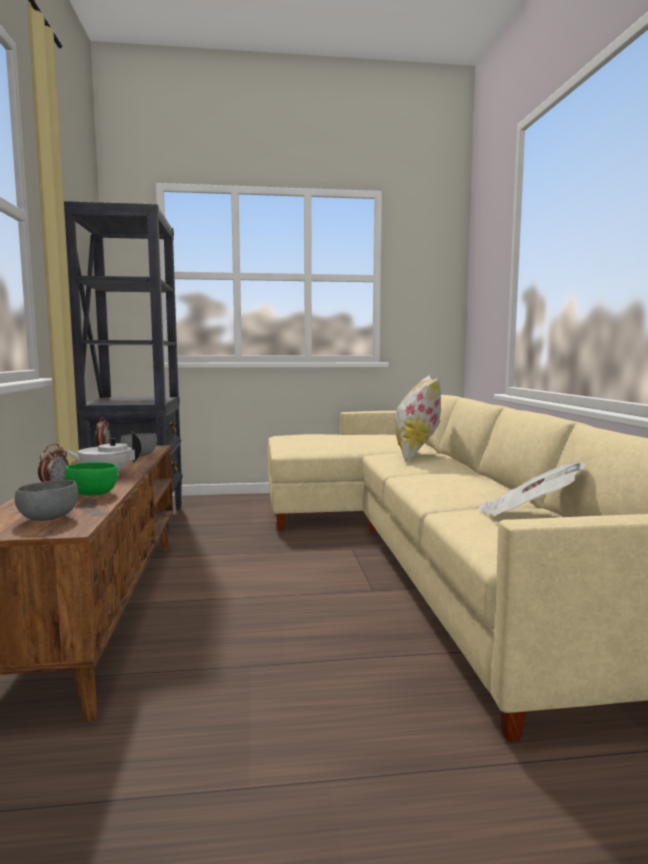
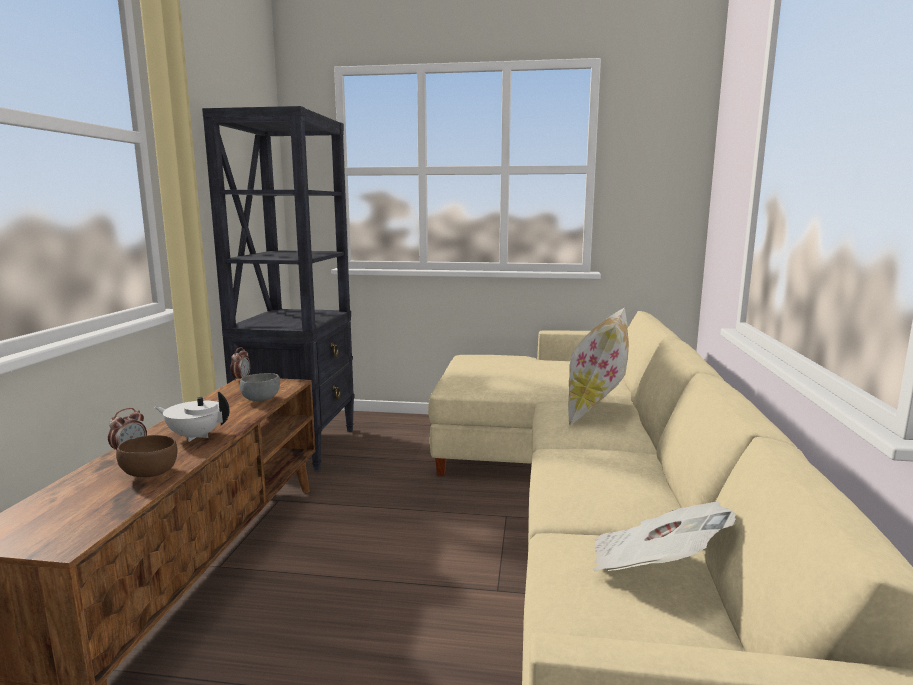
camera: 15 degrees right, 5 degrees up
grey bowl [15,480,78,521] -> none
green bowl [65,462,118,495] -> brown bowl [116,435,178,477]

